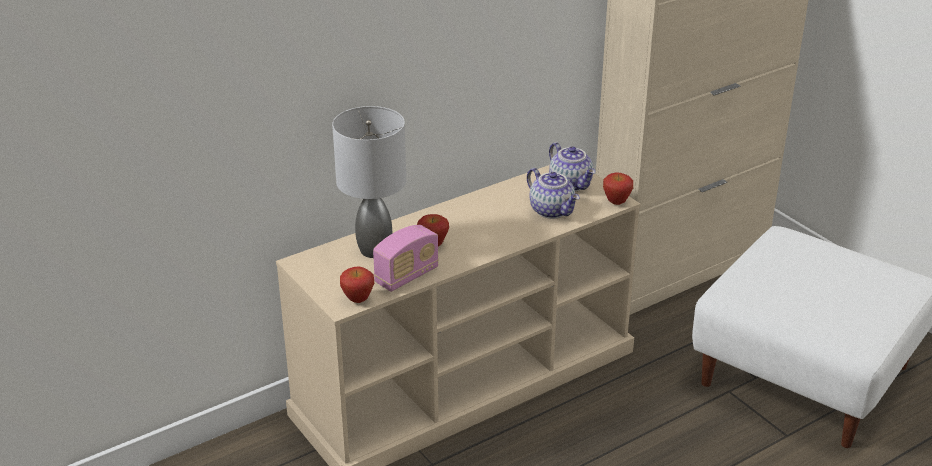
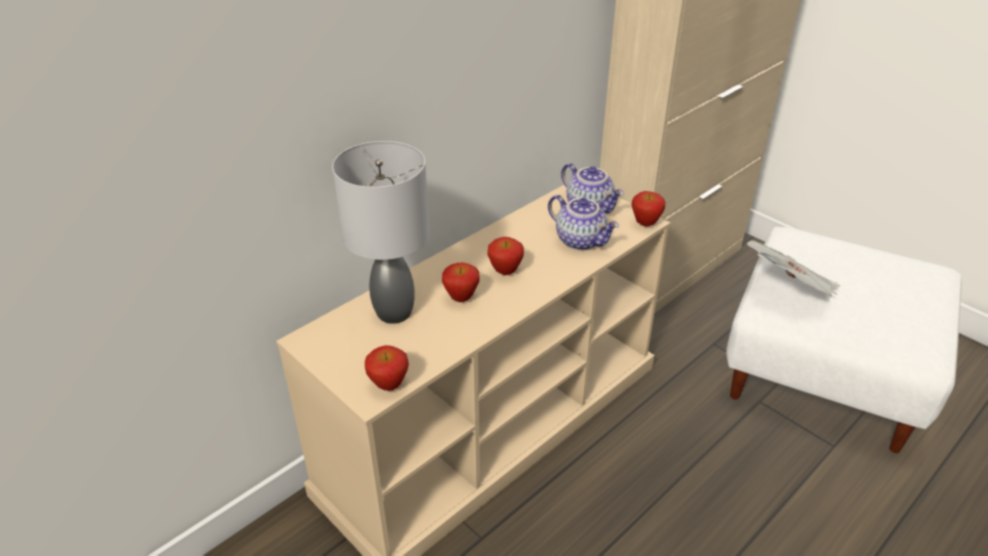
camera: 10 degrees left, 5 degrees up
radio [373,225,439,292] -> none
none -> apple [487,237,524,275]
none -> newspaper [747,240,840,296]

